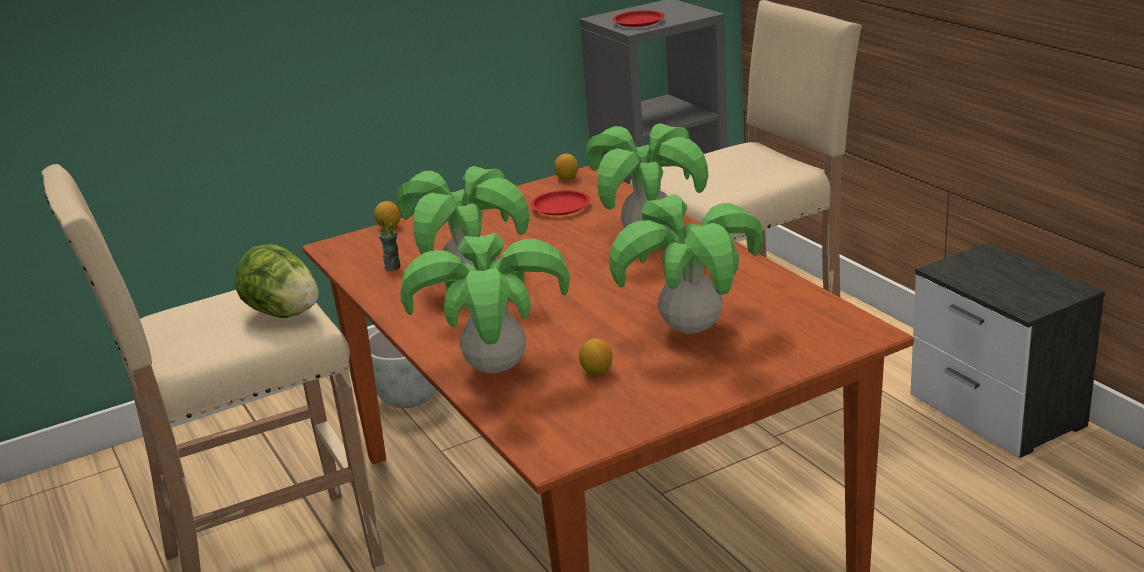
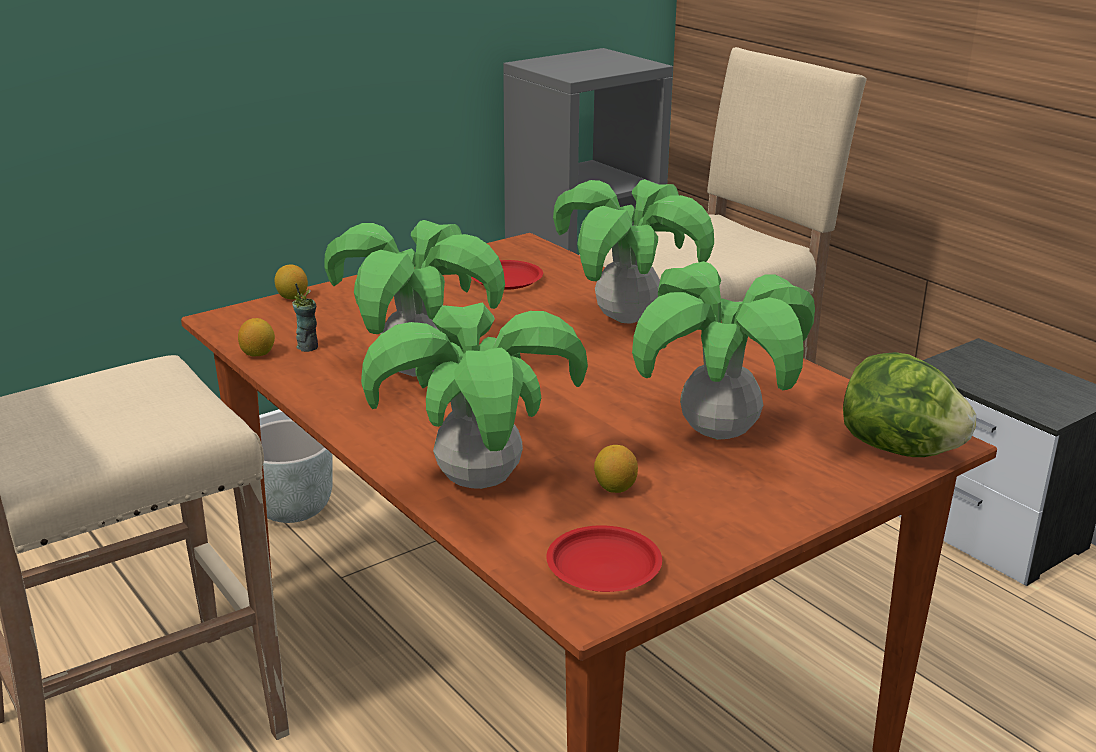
camera: 10 degrees left, 0 degrees up
lettuce [235,244,319,318] -> lettuce moved to [843,352,976,457]
lemon [554,153,578,179] -> lemon moved to [238,318,275,357]
red plate [612,10,665,27] -> red plate moved to [546,525,662,592]

